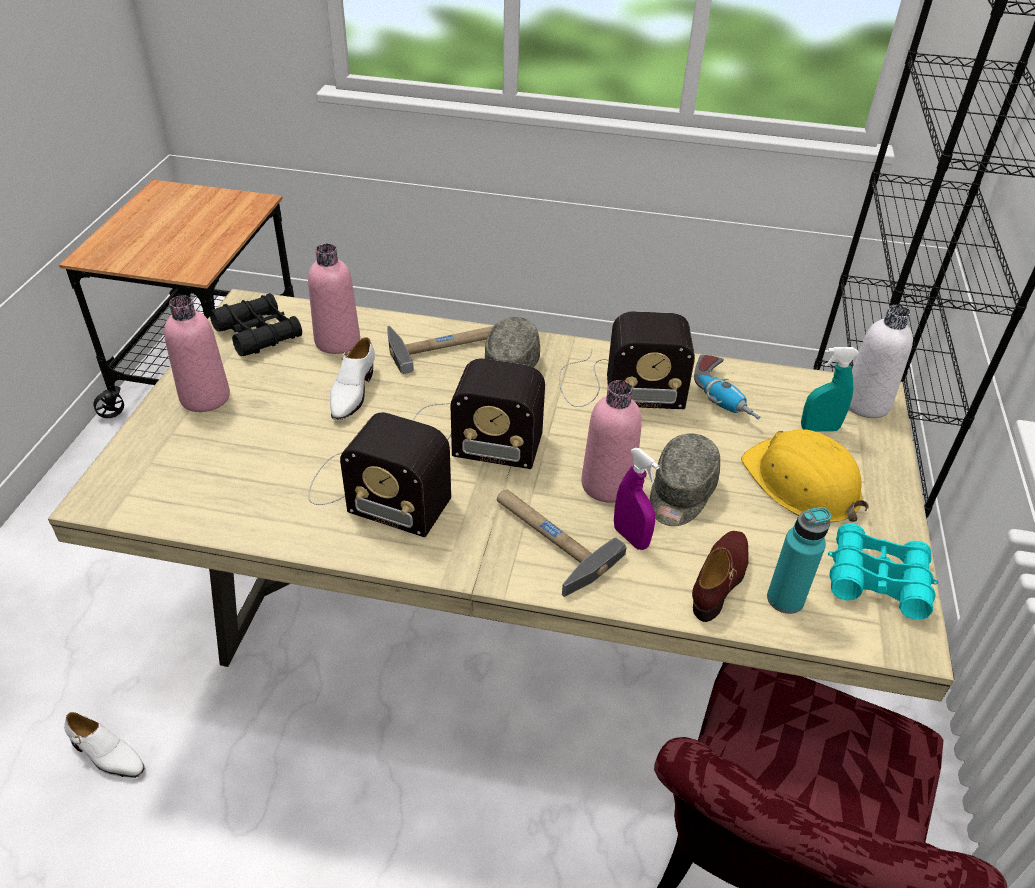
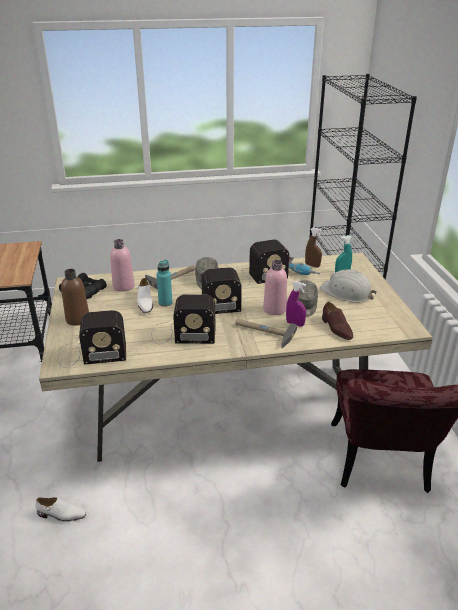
camera: 20 degrees left, 10 degrees down
pink bottle [164,295,230,412] -> brown bottle [61,269,89,326]
brown shoe [692,531,749,622] -> brown shoe turned 150 degrees clockwise [322,302,353,340]
yellow hard hat [741,429,869,523] -> white hard hat [320,270,376,303]
turquoise bottle [767,507,831,614] -> turquoise bottle moved to [156,260,172,307]
turquoise binoculars [828,523,938,620] -> none
white bottle [849,305,913,418] -> none
none -> radio [58,310,126,368]
none -> brown spray bottle [305,227,322,268]

